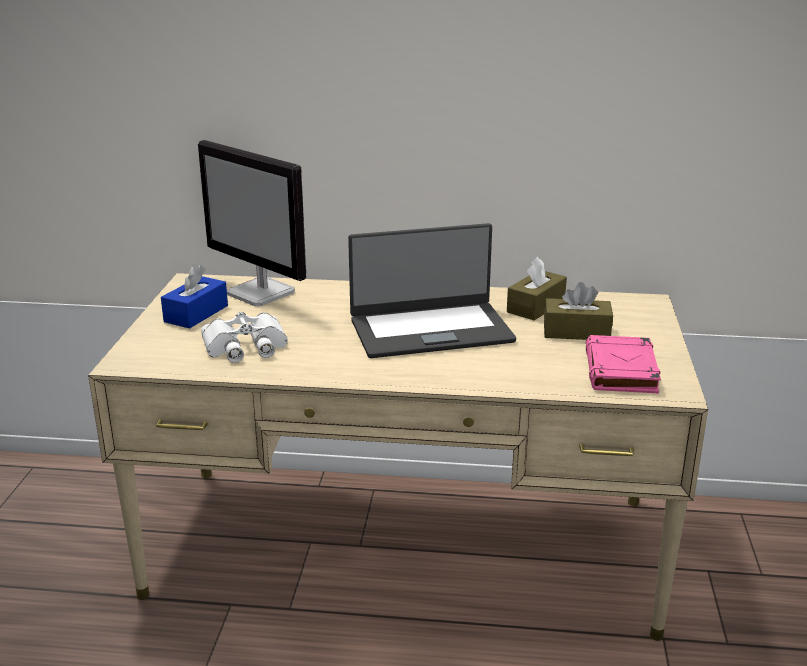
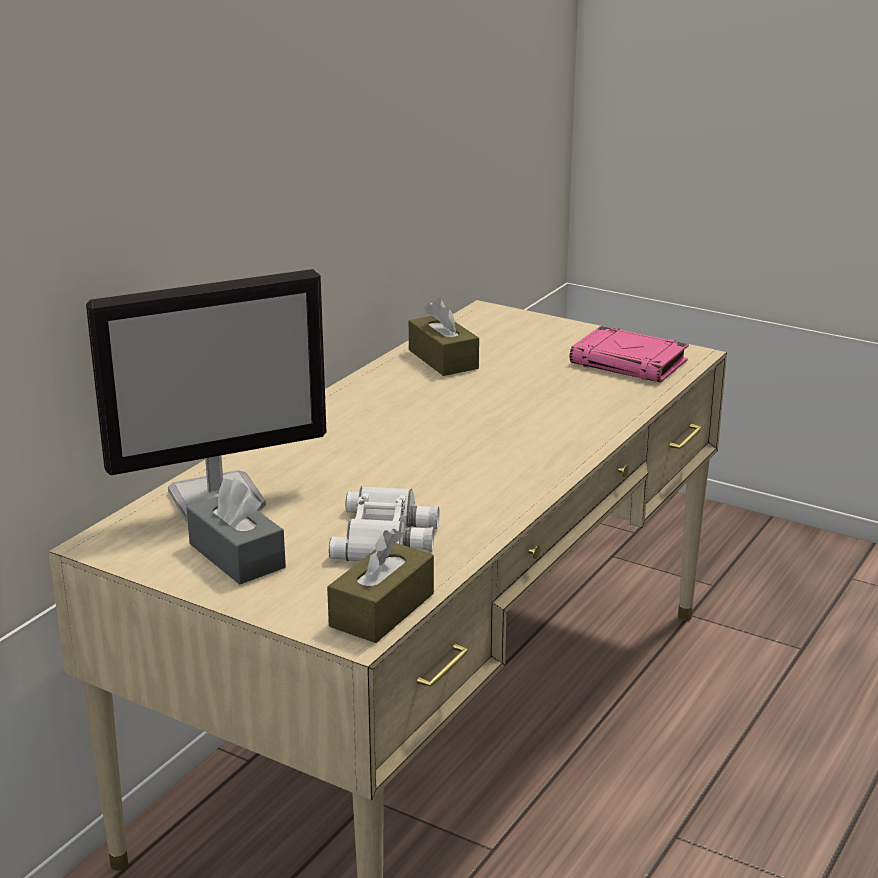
camera: 65 degrees left, 0 degrees up
blue tissue box [161,265,228,329] -> grey tissue box [187,478,286,584]
laptop [348,223,516,358] -> none
brown tissue box [544,282,613,340] -> brown tissue box moved to [327,529,434,643]

